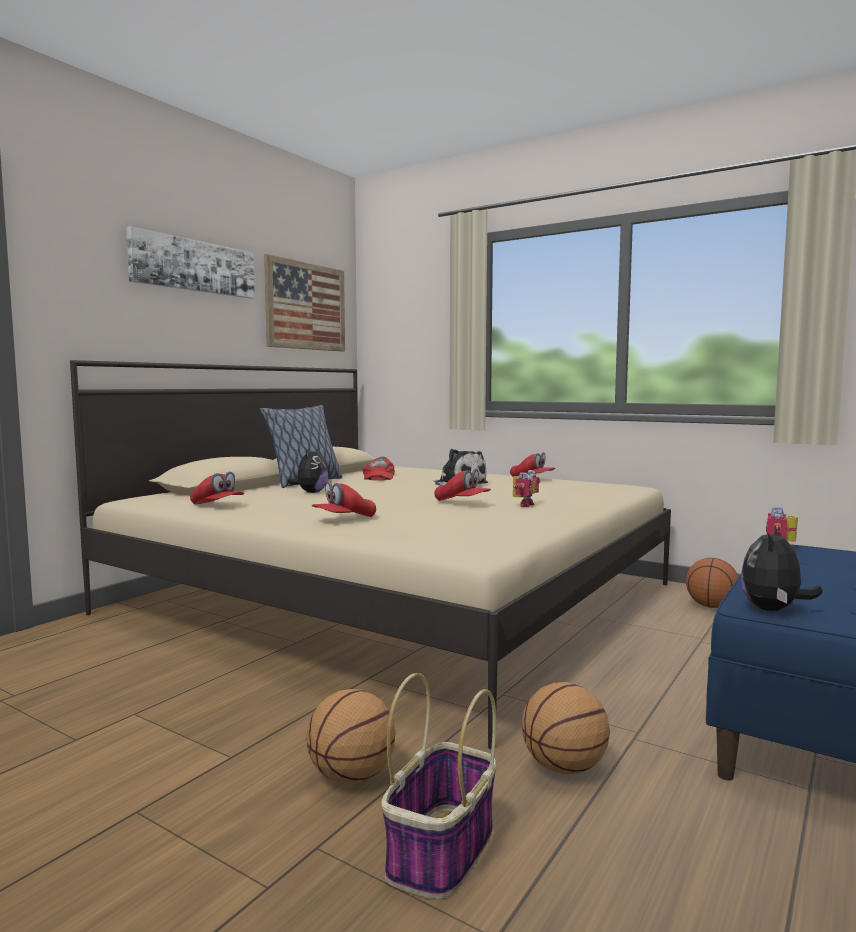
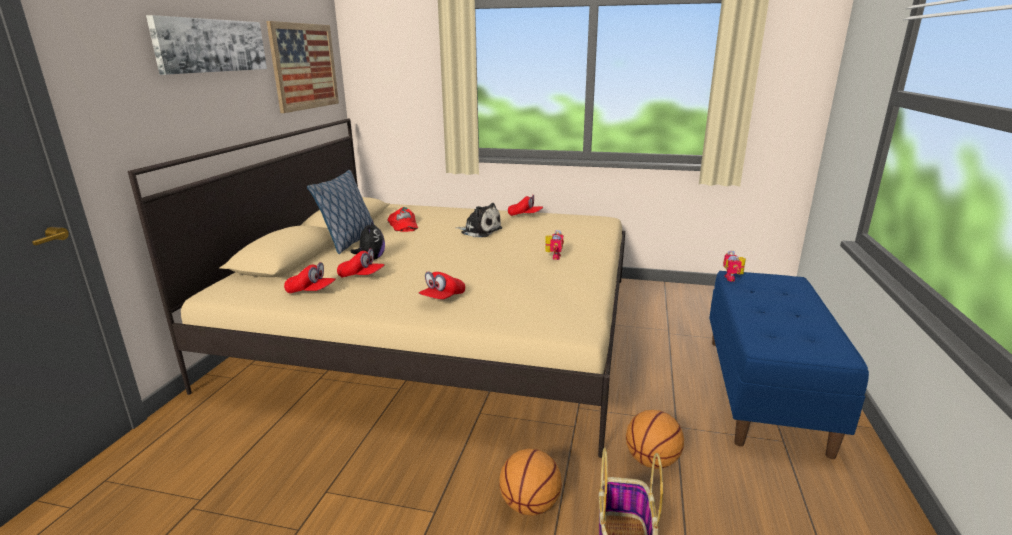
camera: 20 degrees left, 15 degrees up
red cap [434,469,491,501] -> red cap moved to [337,249,385,278]
basketball [686,558,739,608] -> none
plush toy [741,525,822,611] -> none

